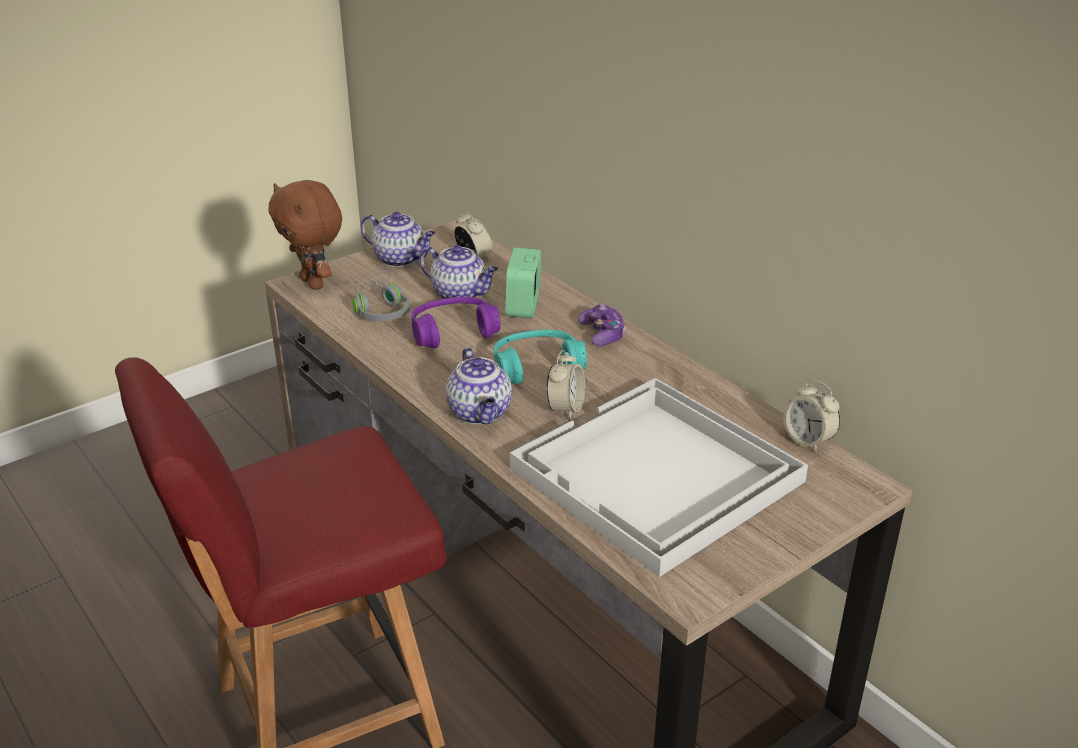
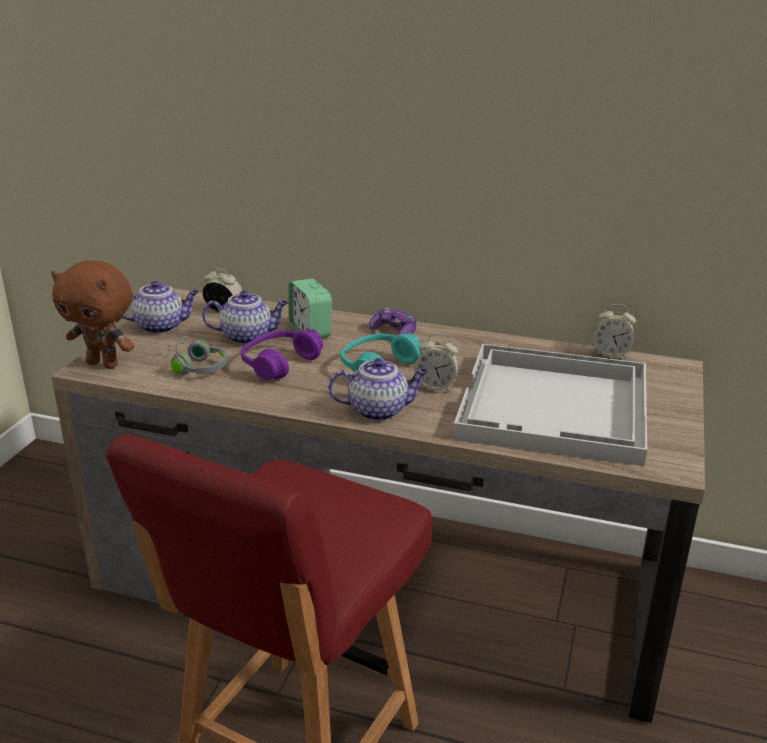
camera: 35 degrees left, 5 degrees down
teapot [446,348,512,424] -> teapot turned 45 degrees counterclockwise [328,358,428,421]
alarm clock [547,349,585,419] -> alarm clock turned 120 degrees clockwise [414,334,459,392]

